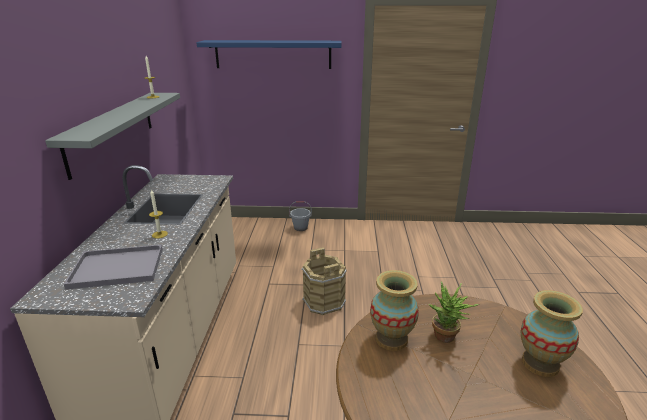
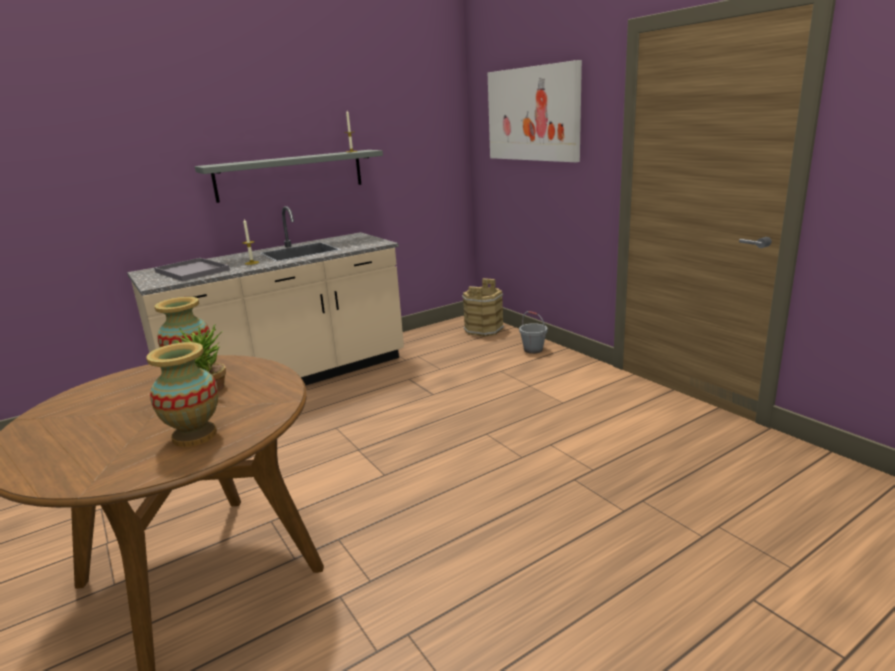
camera: 55 degrees right, 5 degrees down
blue shelf [196,40,342,69] -> picture [488,60,582,162]
brown bucket [301,247,347,315] -> brown bucket moved to [462,278,504,337]

